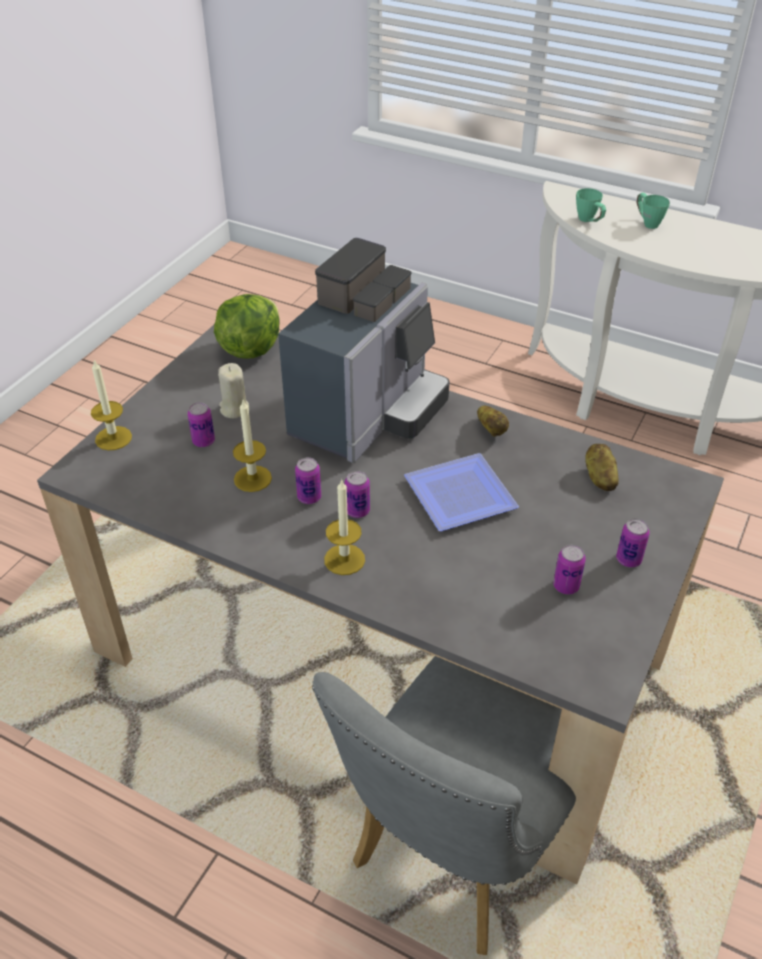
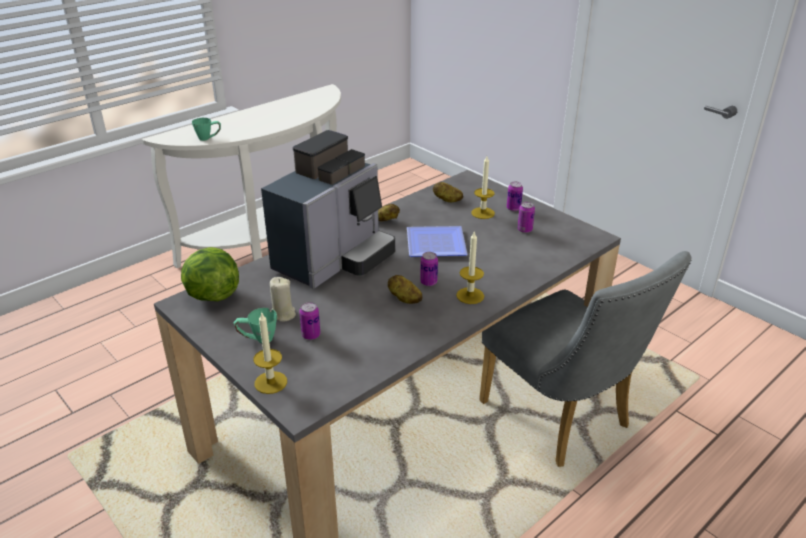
camera: 70 degrees left, 10 degrees down
candle [233,400,272,492] -> candle moved to [471,156,495,219]
coffee machine [278,238,450,463] -> coffee machine turned 75 degrees clockwise [261,130,395,289]
can [295,457,321,504] -> potato [388,275,422,304]
green mug [637,192,670,229] -> green mug moved to [234,308,277,343]

